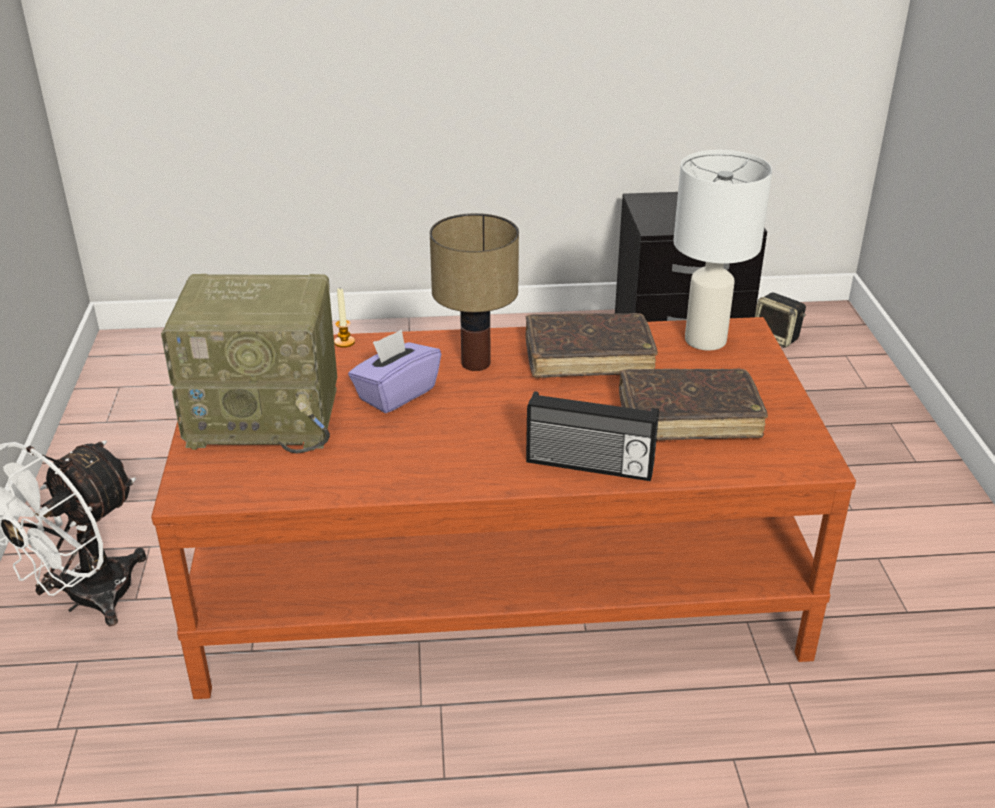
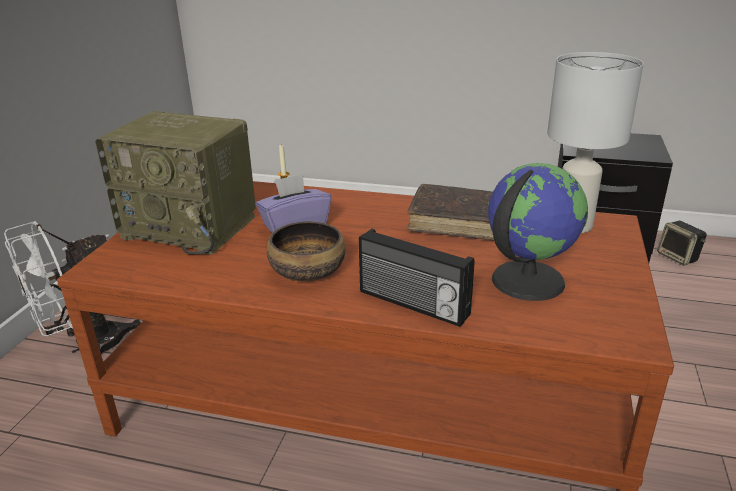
camera: 20 degrees right, 5 degrees down
table lamp [430,213,519,371] -> none
brown book [619,368,768,441] -> globe [488,163,588,301]
none -> bowl [267,221,346,281]

